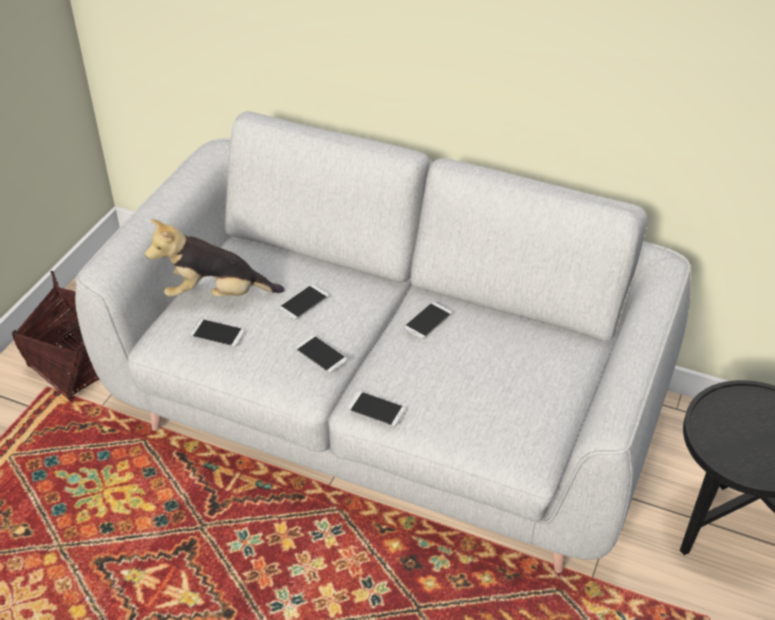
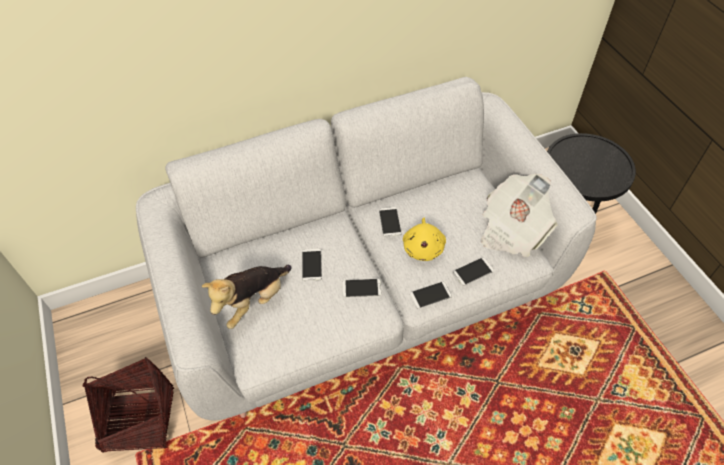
camera: 45 degrees left, 10 degrees up
phone [190,319,245,347] -> phone moved to [453,257,494,286]
none -> yellow plush toy [403,218,446,261]
none -> newspaper [481,174,558,257]

